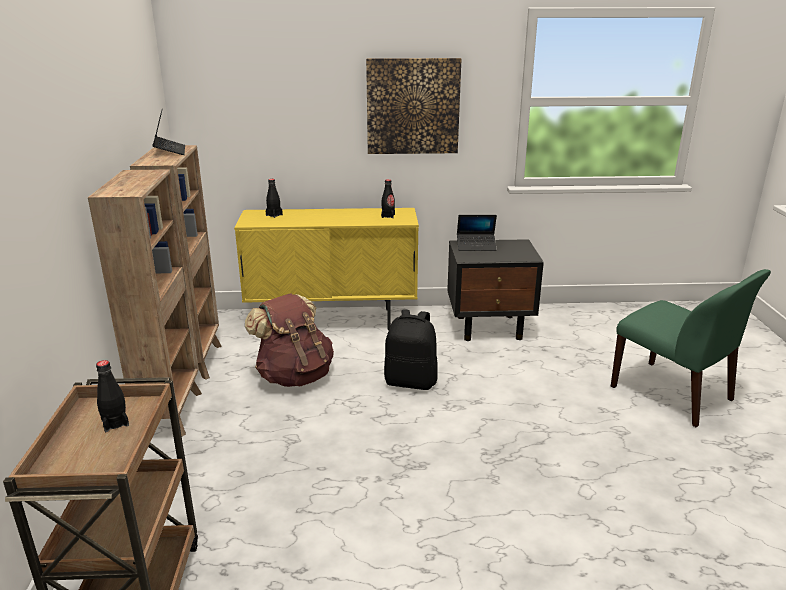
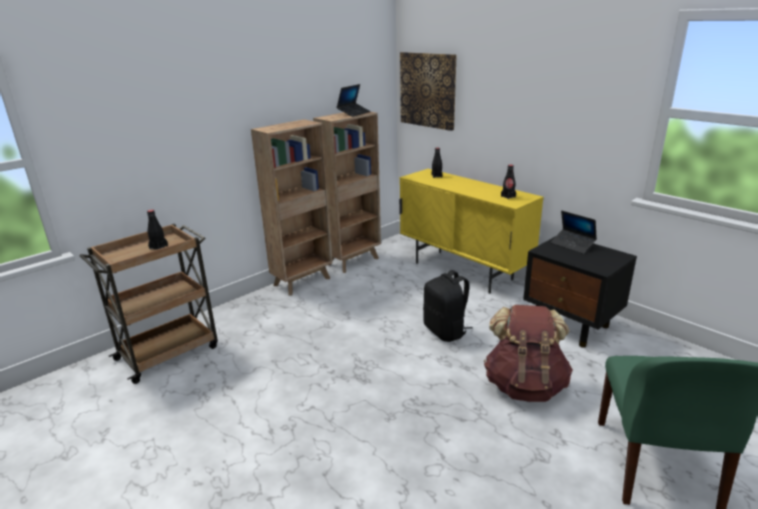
camera: 50 degrees right, 0 degrees up
brown backpack [245,293,334,387] -> brown backpack moved to [484,305,573,402]
picture [366,58,461,154] -> picture moved to [400,52,457,131]

